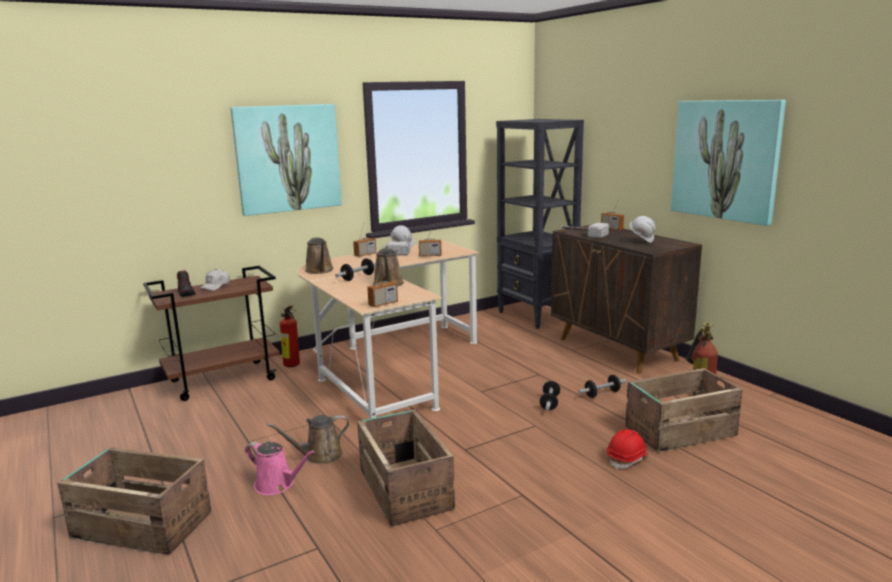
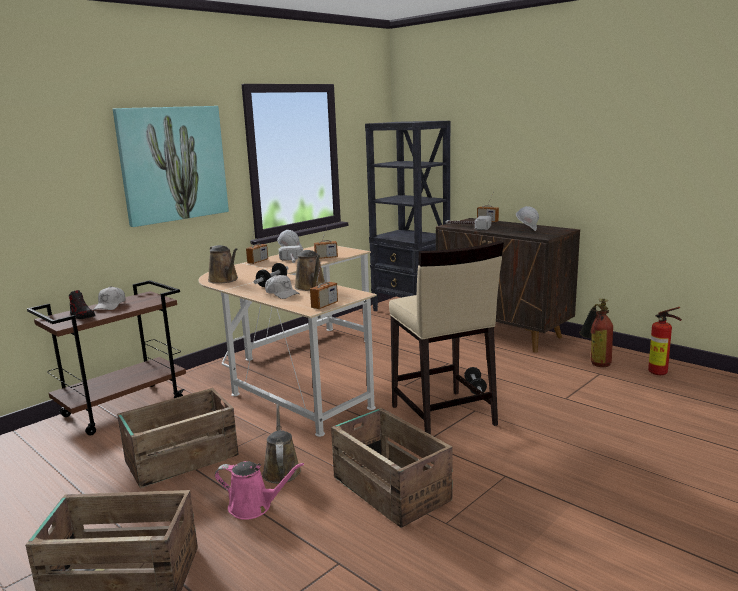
camera: 15 degrees left, 0 degrees up
brown watering can [267,415,349,464] -> brown watering can turned 120 degrees clockwise [262,404,301,484]
fire extinguisher [280,305,300,367] -> fire extinguisher moved to [648,307,682,375]
dumbbell [578,375,626,398] -> none
red hard hat [607,429,649,470] -> none
crate [625,368,743,452] -> crate moved to [117,388,239,488]
picture [671,100,786,226] -> none
none -> white cap [265,275,300,299]
none -> beige stool [389,241,504,435]

